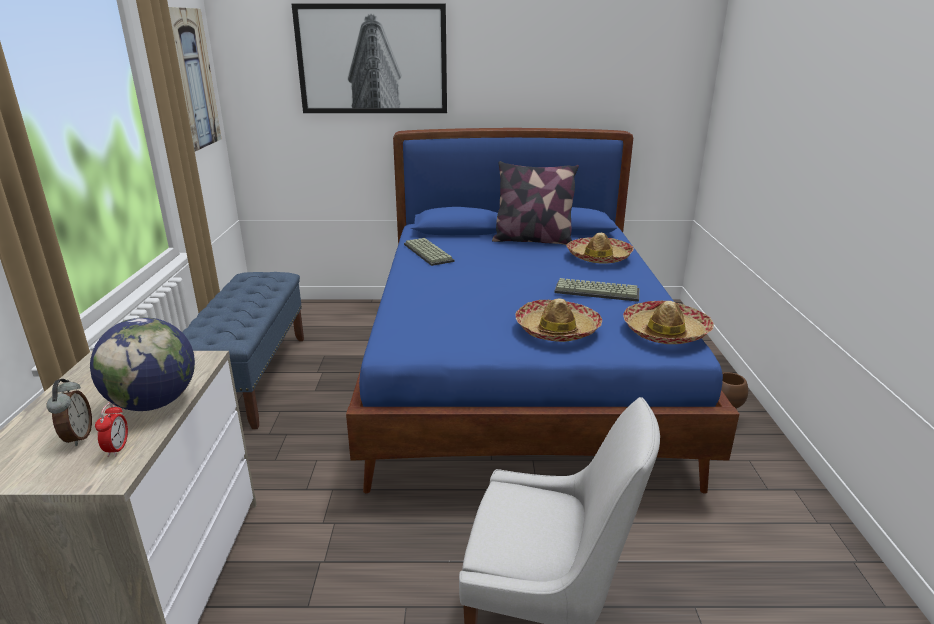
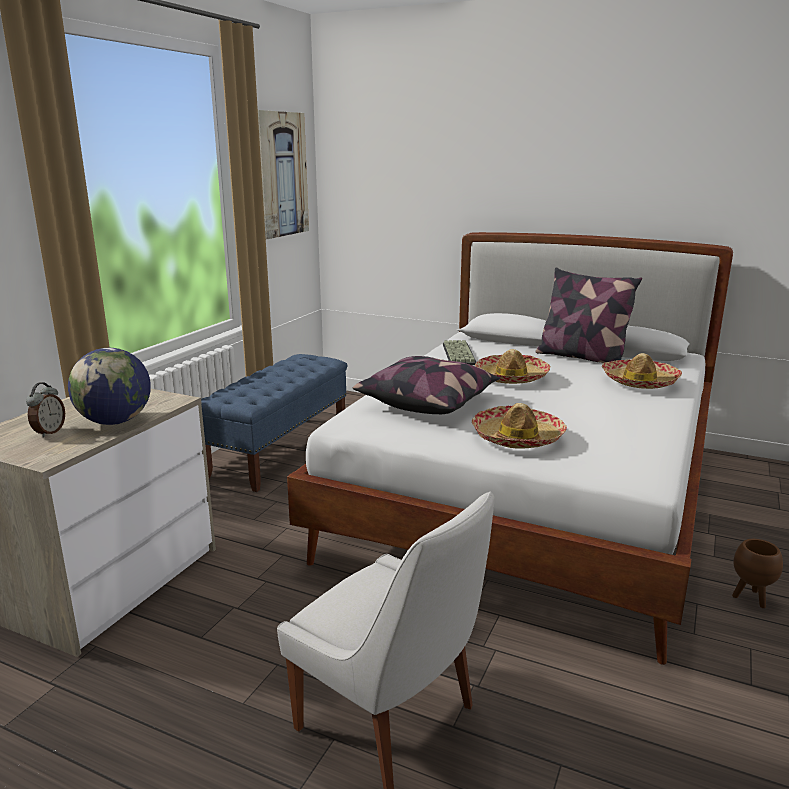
camera: 25 degrees right, 5 degrees down
alarm clock [95,403,128,457] -> none
picture [291,3,447,113] -> none
blue bed [346,128,739,493] -> white bed [287,232,733,665]
keyboard [554,278,640,302] -> none
hat [623,300,714,344] -> hat moved to [475,349,551,384]
none -> pillow [353,356,501,414]

